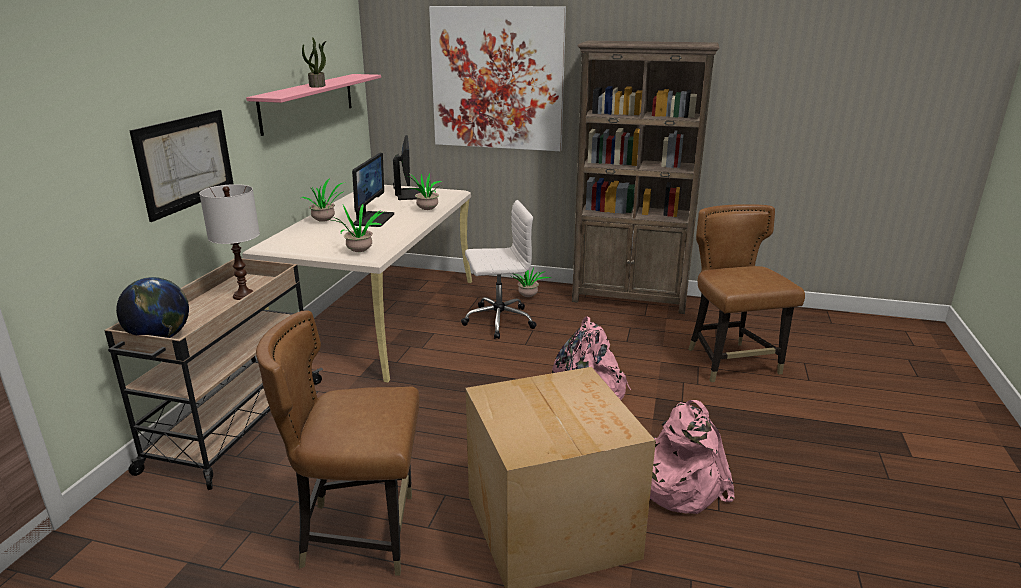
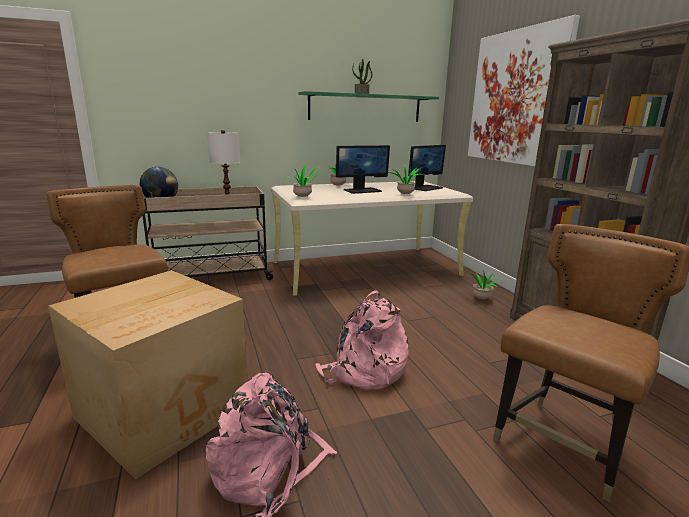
camera: 55 degrees right, 5 degrees down
picture [129,110,233,222] -> none
pink shelf [246,74,381,136] -> green shelf [298,91,439,122]
white office chair [461,200,537,339] -> none

